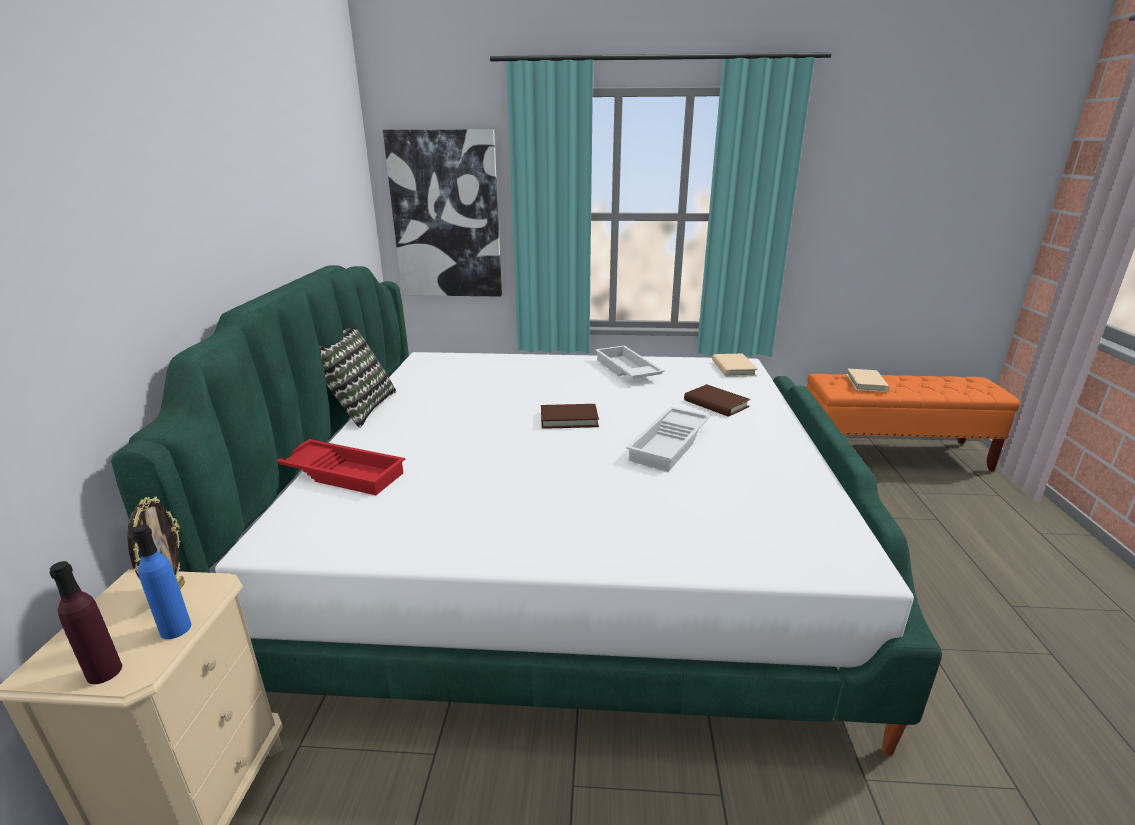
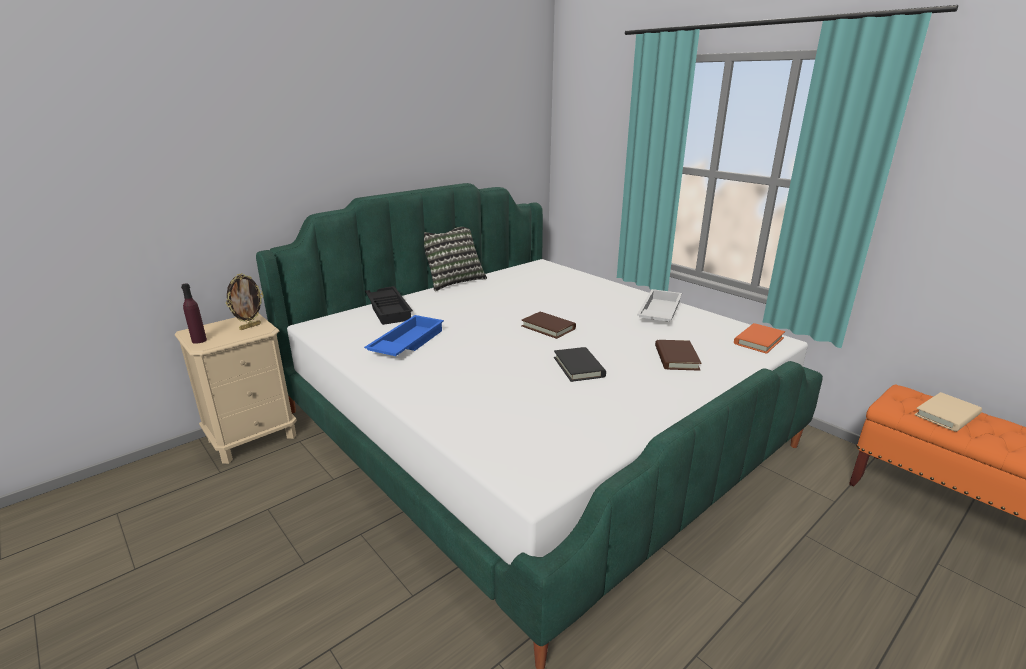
camera: 45 degrees right, 0 degrees up
blue bottle [132,524,191,639] -> none
red tray [277,439,405,495] -> black tray [365,286,413,325]
picture [383,129,502,297] -> none
white tray [626,407,711,472] -> black book [554,347,606,382]
beige book [712,354,758,377] -> orange book [734,323,785,354]
none -> blue tray [364,315,444,356]

